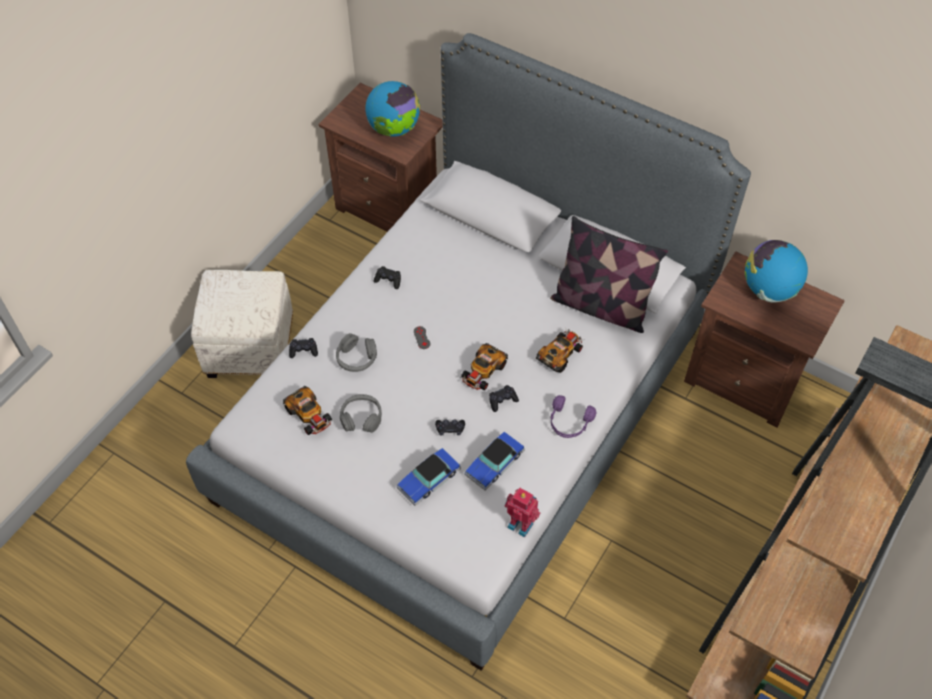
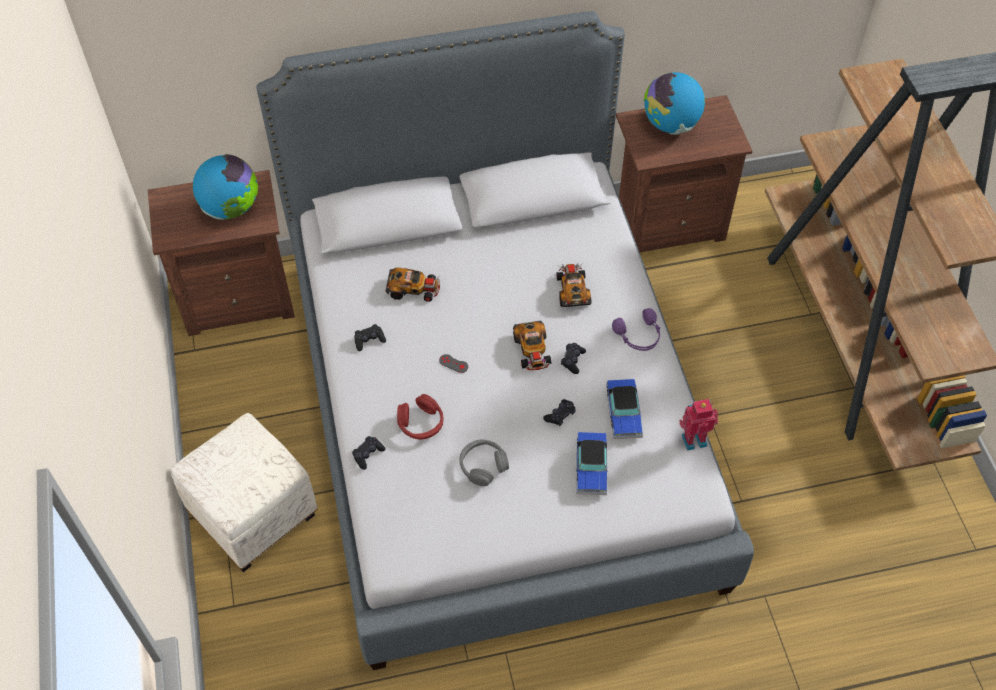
camera: 45 degrees left, 0 degrees up
toy car [283,386,332,435] -> toy car moved to [386,268,440,302]
grey headphones [336,333,377,372] -> red headphones [397,394,443,440]
pillow [550,216,668,333] -> none

